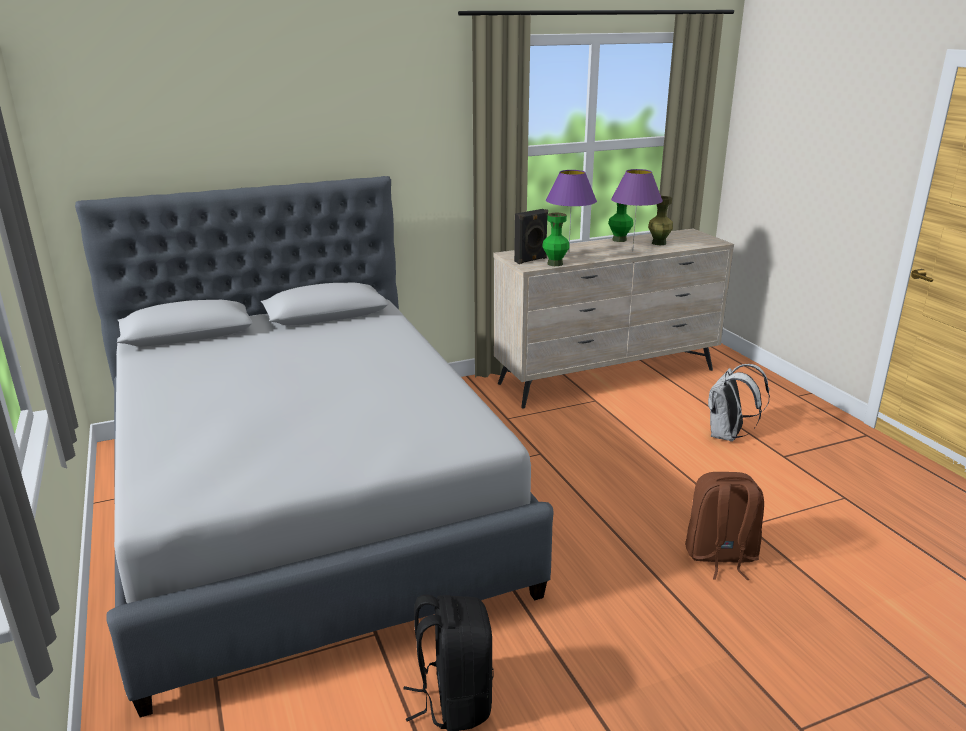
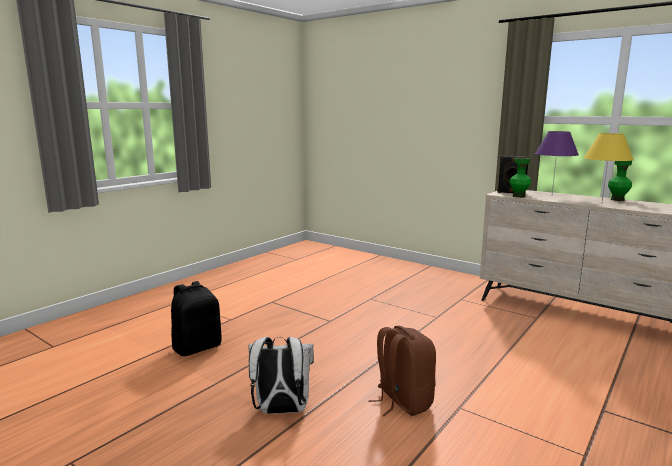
camera: 60 degrees right, 10 degrees down
grey bed [75,176,554,718] -> none
purple table lamp [611,169,663,251] -> yellow table lamp [584,133,634,202]
green vase [648,196,673,245] -> none
white backpack [708,364,770,442] -> white backpack moved to [248,337,314,414]

